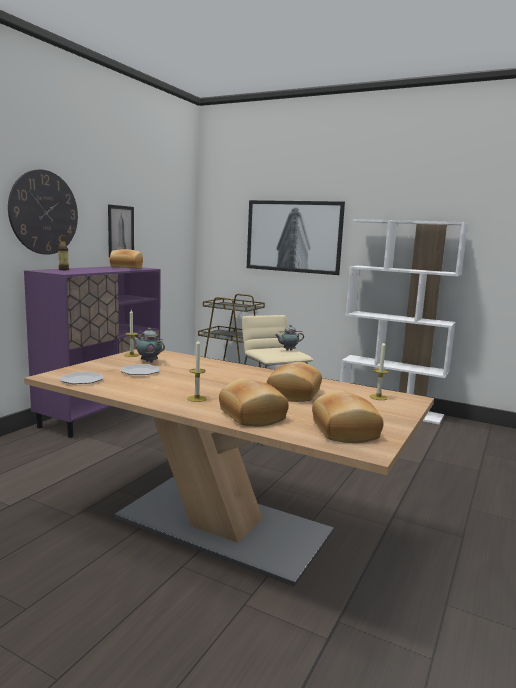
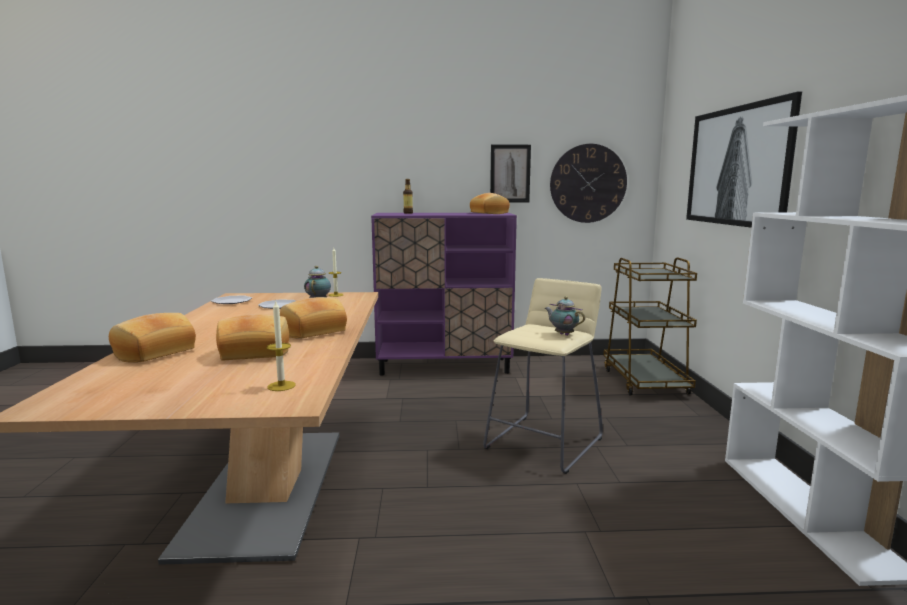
camera: 60 degrees right, 0 degrees up
wall clock [8,170,78,255] -> wall clock moved to [550,144,627,223]
candle [188,339,207,402] -> none
bread [312,390,384,443] -> bread moved to [280,297,347,339]

